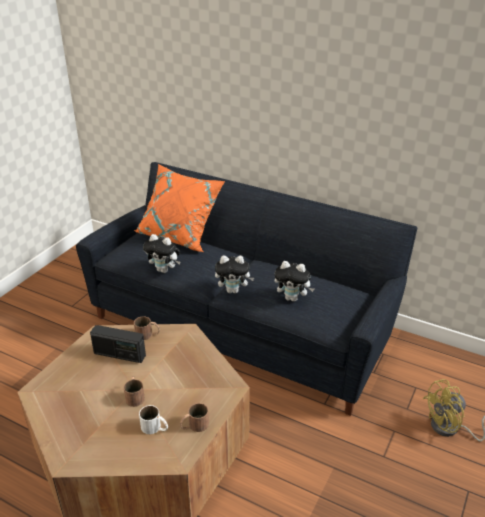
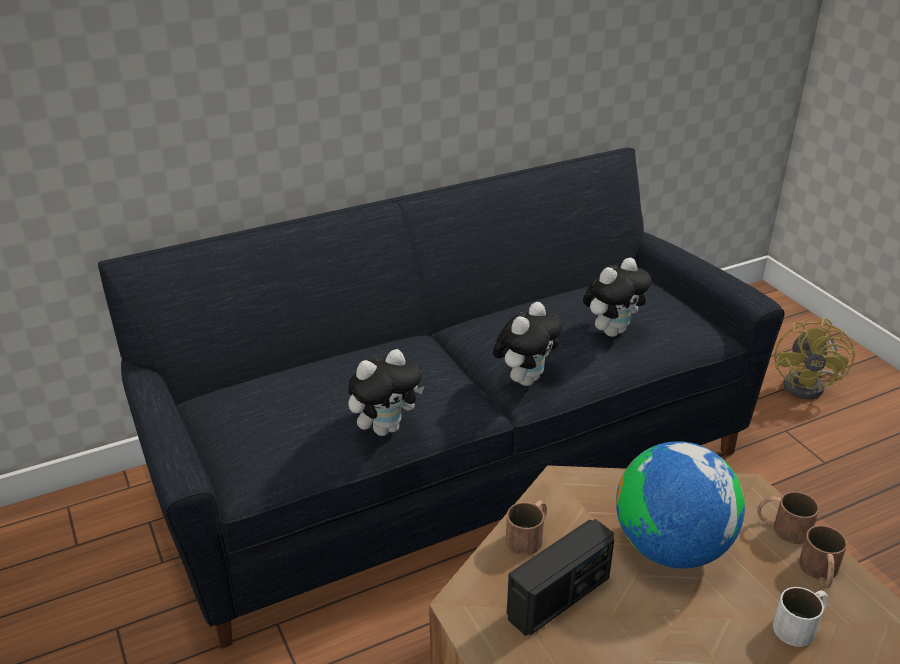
camera: 55 degrees left, 0 degrees up
brown mug [124,376,145,407] -> brown mug moved to [757,491,819,544]
orange pillow [134,164,225,252] -> none
none -> globe [616,441,745,569]

